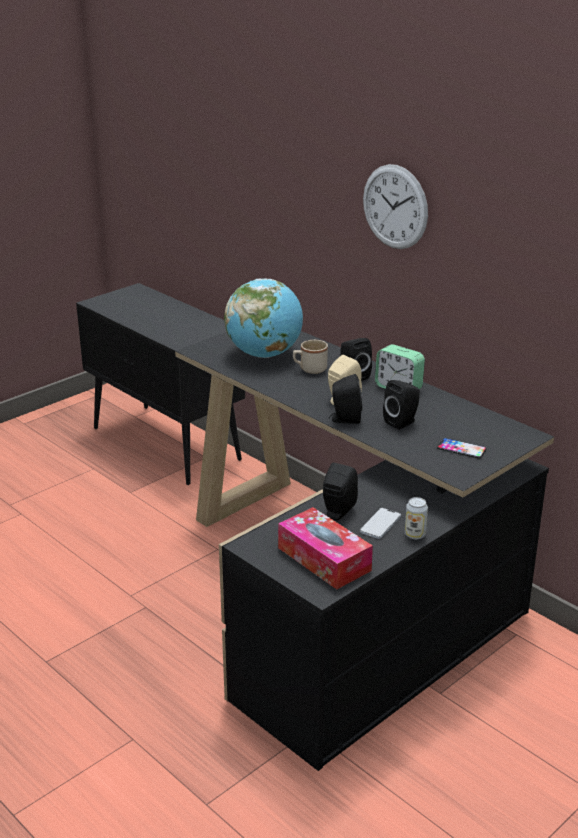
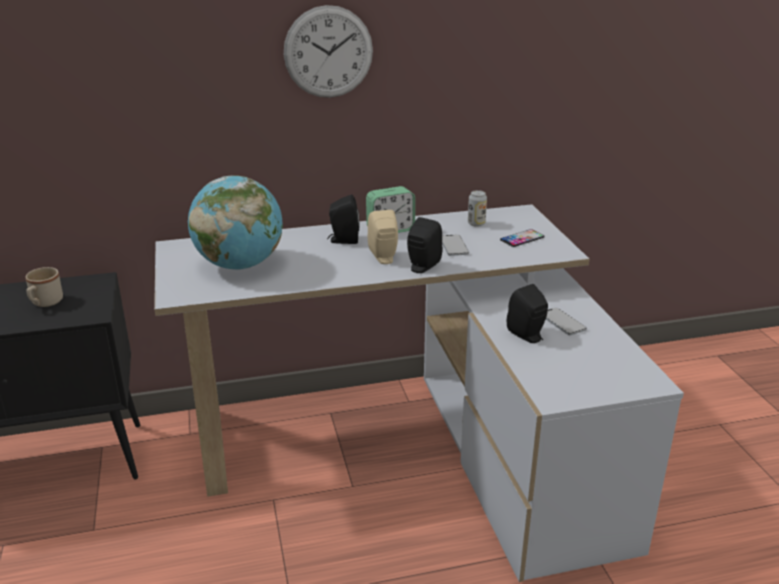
camera: 60 degrees left, 0 degrees up
black desk [175,331,554,771] -> white desk [154,204,684,582]
tissue box [278,507,373,589] -> none
beige mug [293,340,328,374] -> beige mug moved to [25,267,63,307]
black speaker [383,380,420,430] -> phone [442,234,469,256]
can [405,497,428,540] -> can moved to [468,190,487,227]

